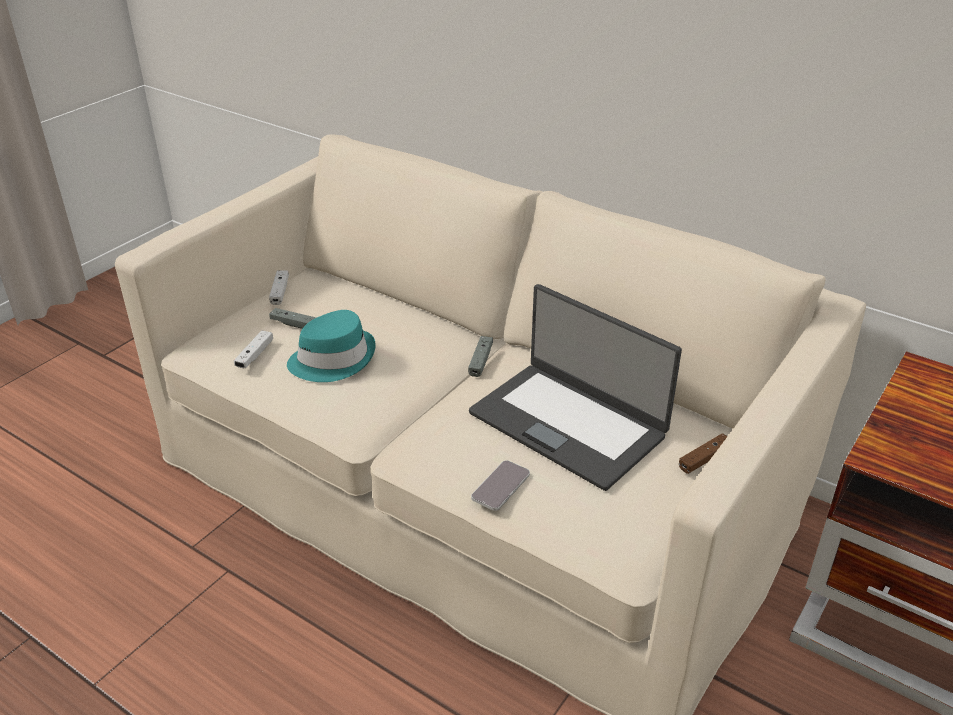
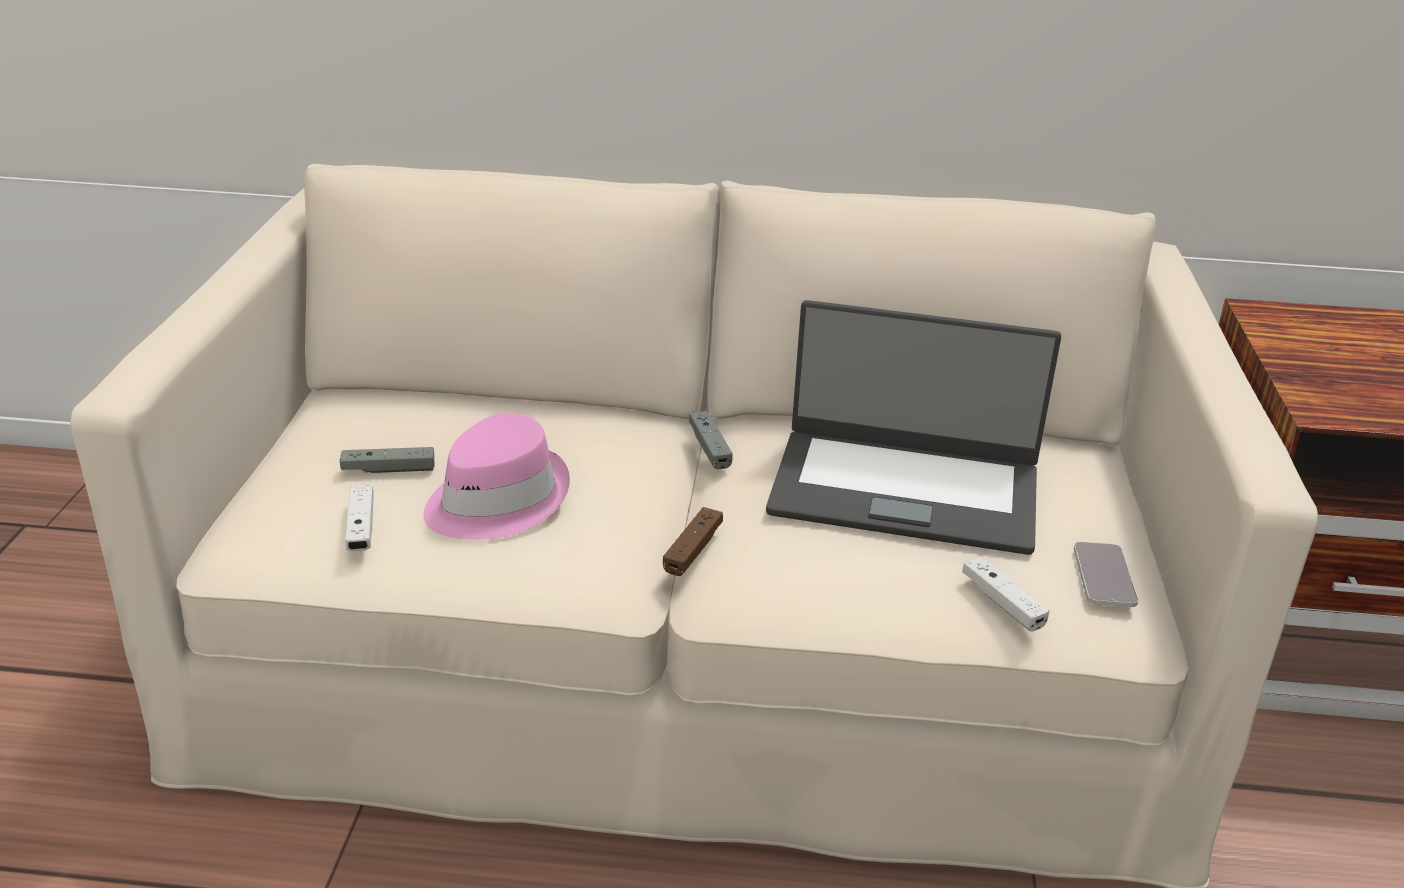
camera: 30 degrees left, 5 degrees down
white game controller [269,271,289,305] -> white game controller moved to [962,557,1049,631]
turquoise hat [287,310,376,382] -> pink hat [423,413,570,540]
phone [471,460,530,511] -> phone moved to [1074,542,1138,607]
brown game controller [679,433,728,474] -> brown game controller moved to [663,507,723,576]

